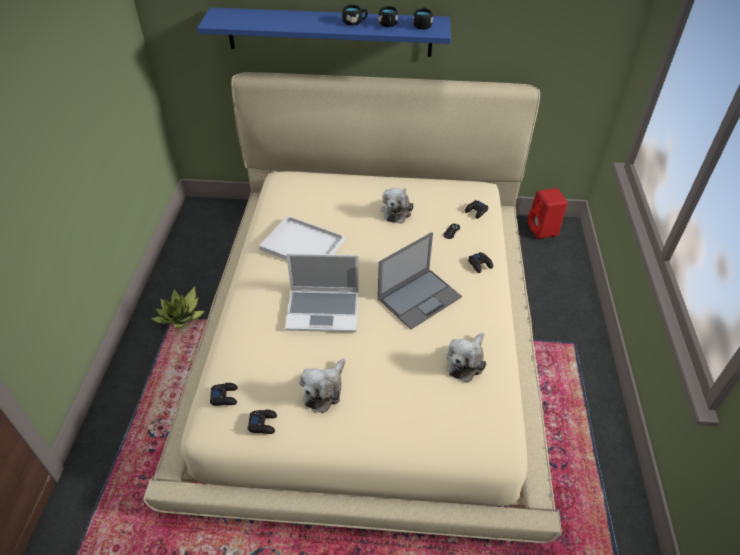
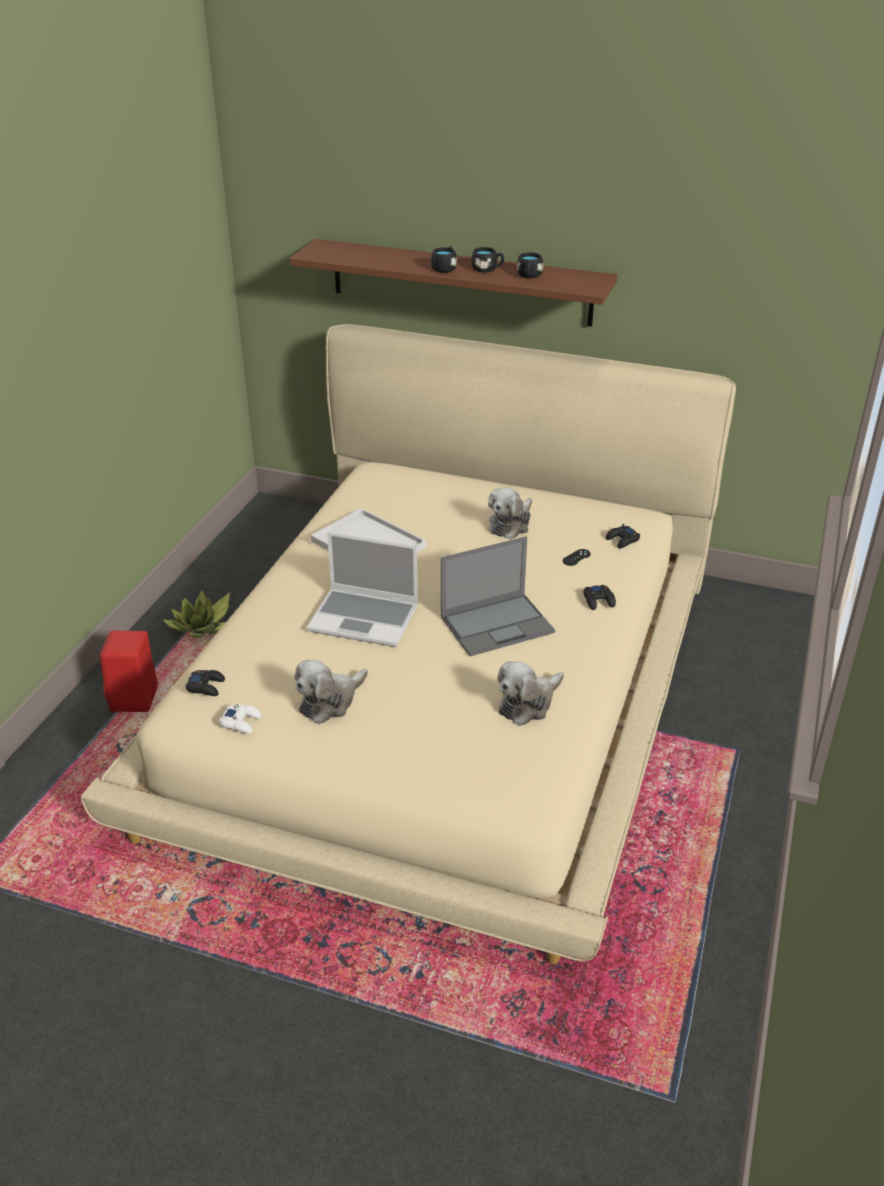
camera: 15 degrees right, 10 degrees down
blue shelf [197,7,451,57] -> brown shelf [289,239,617,327]
black game controller [248,410,277,434] -> white game controller [219,704,261,733]
black mug [413,7,433,30] -> black mug moved to [431,246,457,273]
red speaker [528,188,568,239] -> red speaker moved to [100,631,158,712]

